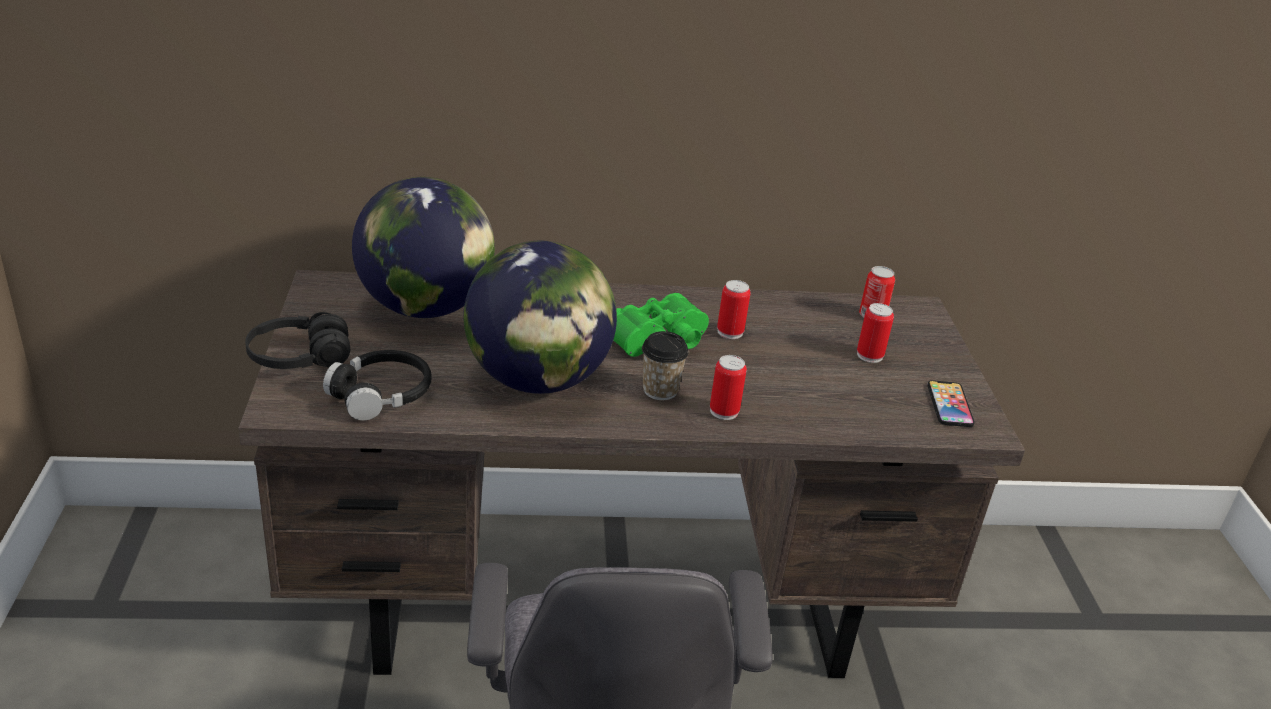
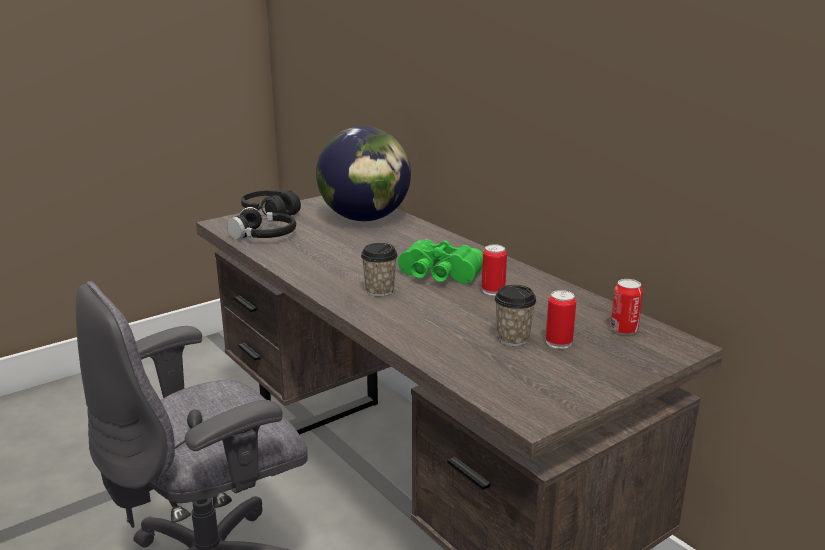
camera: 60 degrees right, 10 degrees down
globe [463,241,617,394] -> none
can [710,355,747,420] -> none
phone [927,380,975,427] -> none
none -> cup [494,285,536,346]

